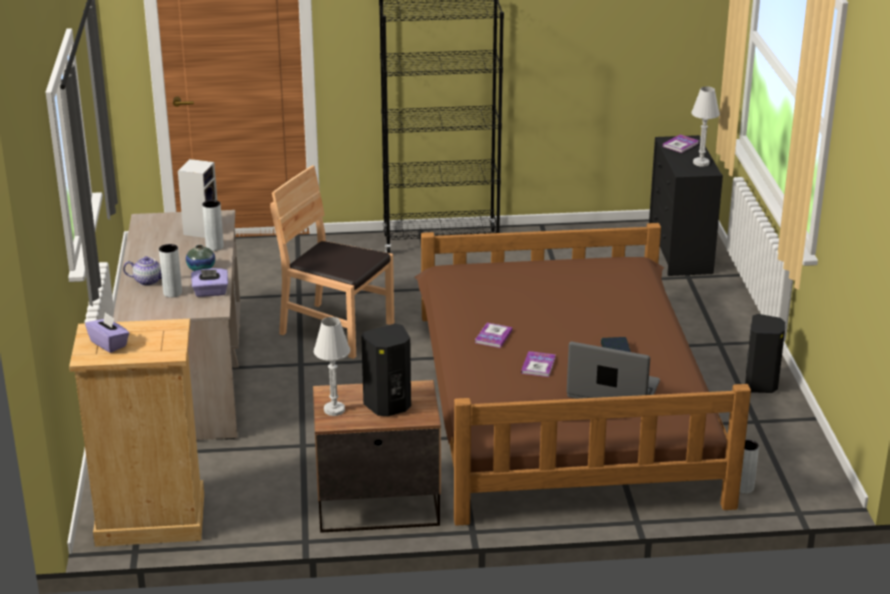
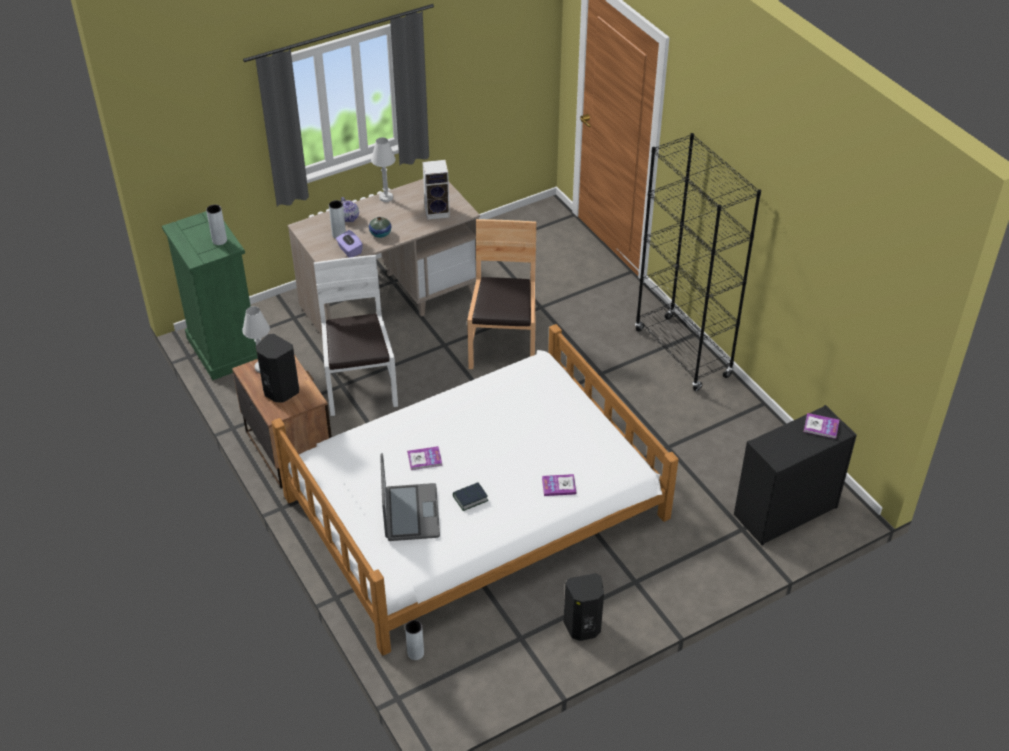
camera: 65 degrees right, 15 degrees up
beige dresser [69,319,204,547] -> green dresser [162,211,258,380]
purple tissue box [85,312,129,353] -> none
grey vase [202,200,224,251] -> grey vase moved to [206,205,227,245]
brown bed [415,223,751,526] -> white bed [272,324,679,656]
book [475,323,512,348] -> book moved to [542,474,576,496]
white table lamp [691,86,720,167] -> white table lamp moved to [371,137,396,202]
none -> white chair [314,255,398,416]

